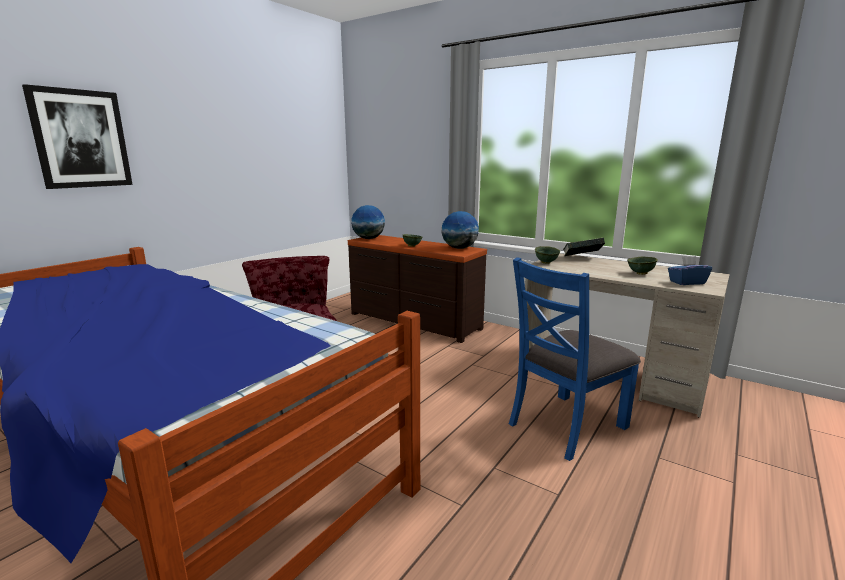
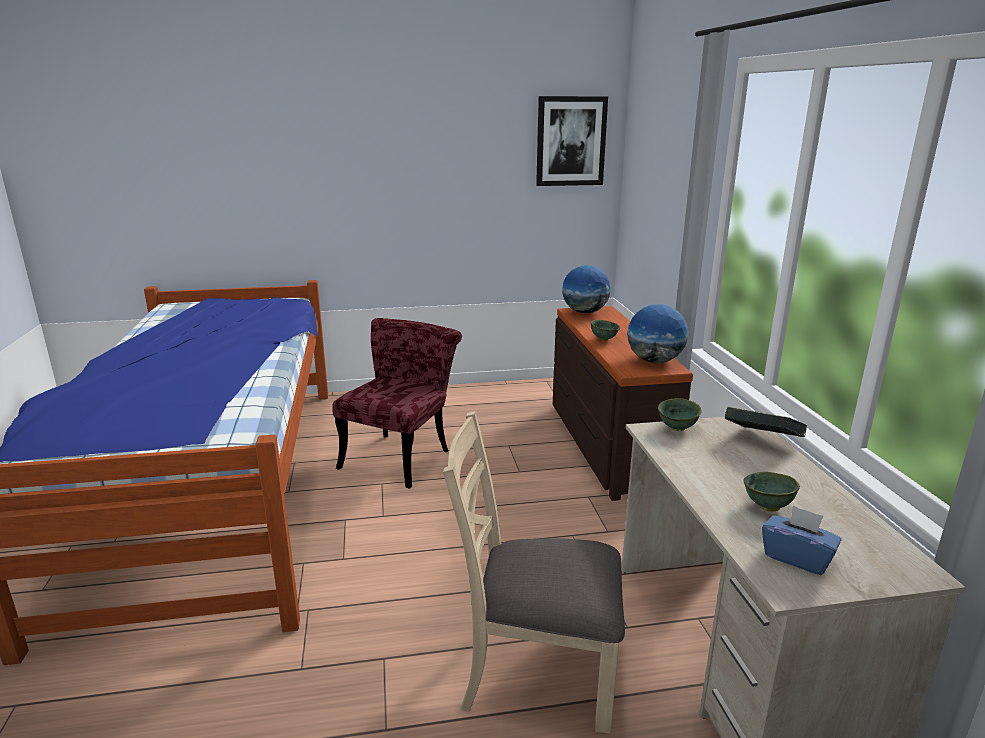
camera: 45 degrees right, 5 degrees up
picture [22,84,133,189] -> picture moved to [536,96,608,186]
blue chair [509,257,641,461] -> beige chair [443,411,625,734]

